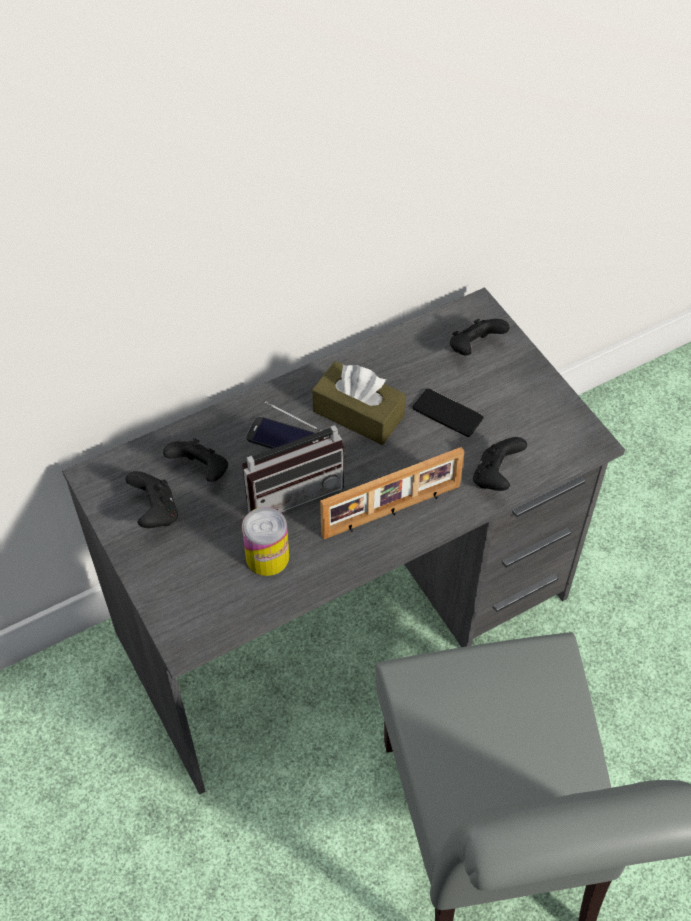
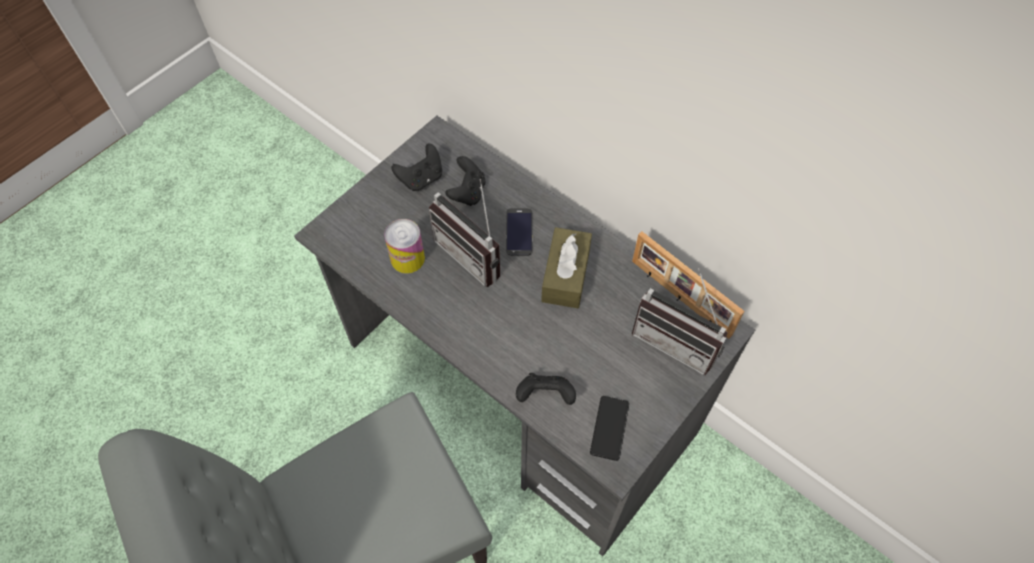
camera: 70 degrees right, 5 degrees up
picture frame [320,447,464,539] -> picture frame moved to [632,231,744,339]
phone [412,388,483,437] -> phone moved to [590,396,629,461]
black game controller [450,319,509,356] -> radio [632,268,728,375]

